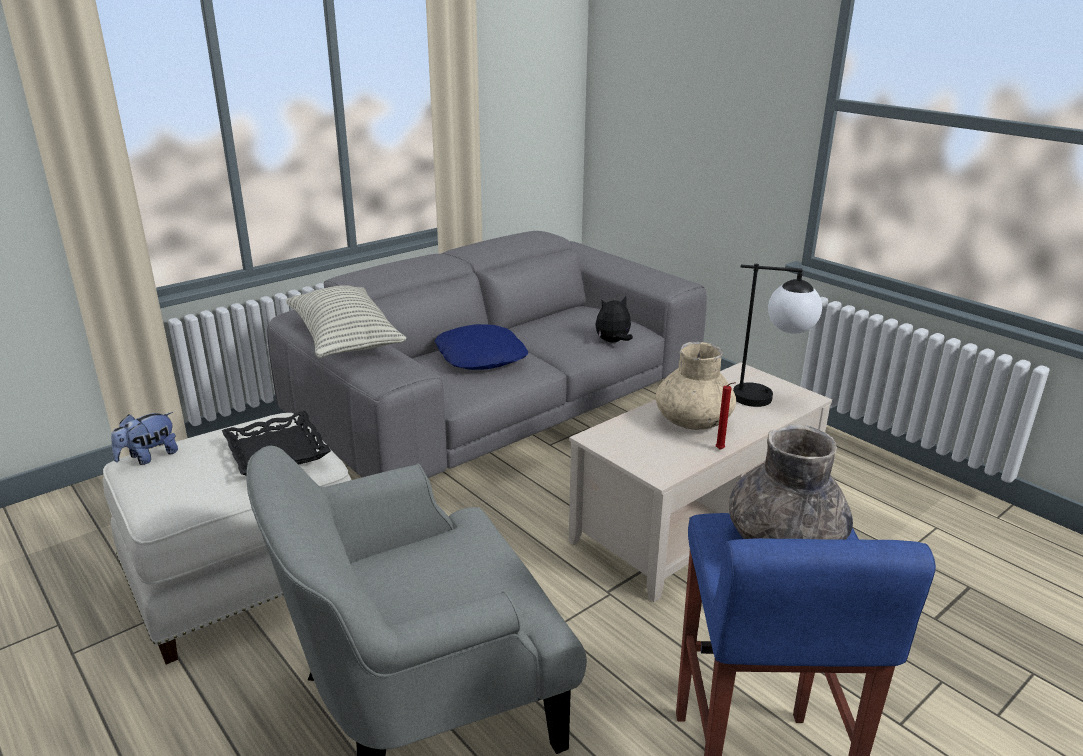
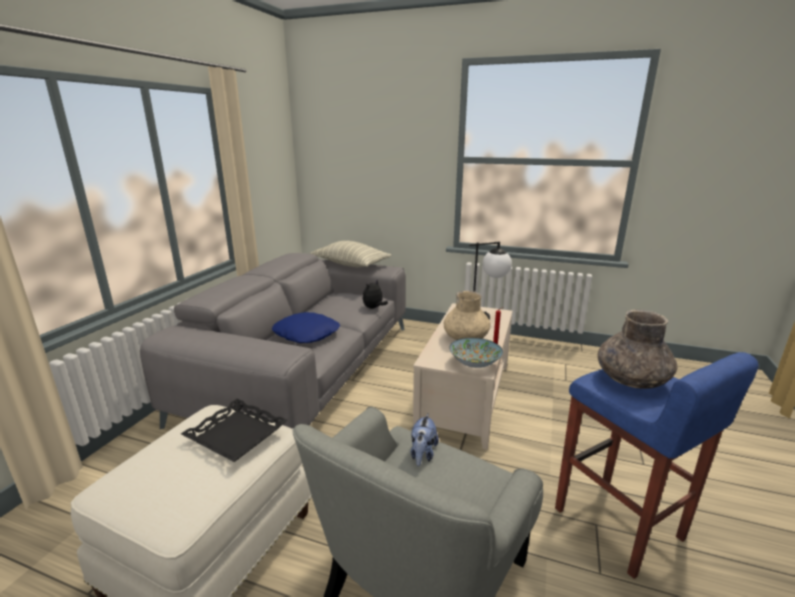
camera: 30 degrees left, 5 degrees down
plush toy [111,412,178,465] -> plush toy moved to [411,414,439,466]
pillow [286,285,406,358] -> pillow moved to [310,241,391,267]
none -> bowl [449,338,503,368]

